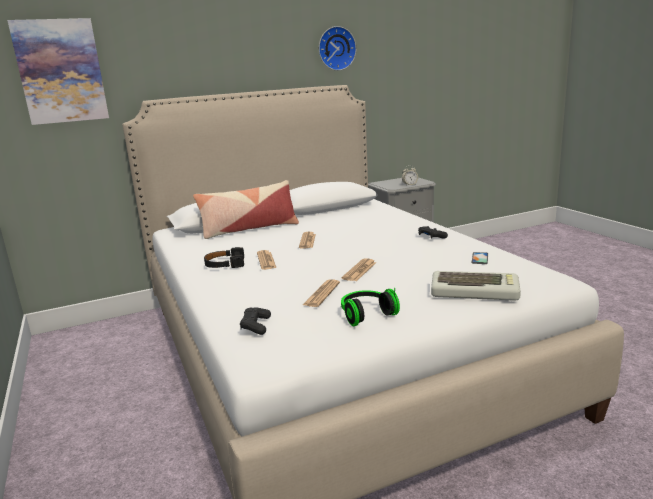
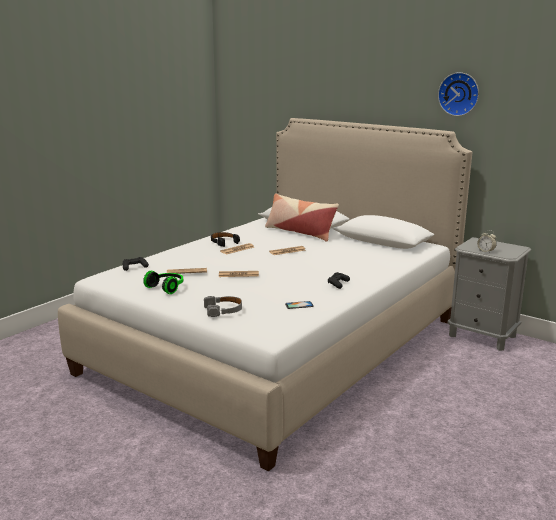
camera: 60 degrees right, 0 degrees up
picture [7,18,109,125] -> none
keyboard [431,271,521,301] -> grey headphones [204,296,242,317]

